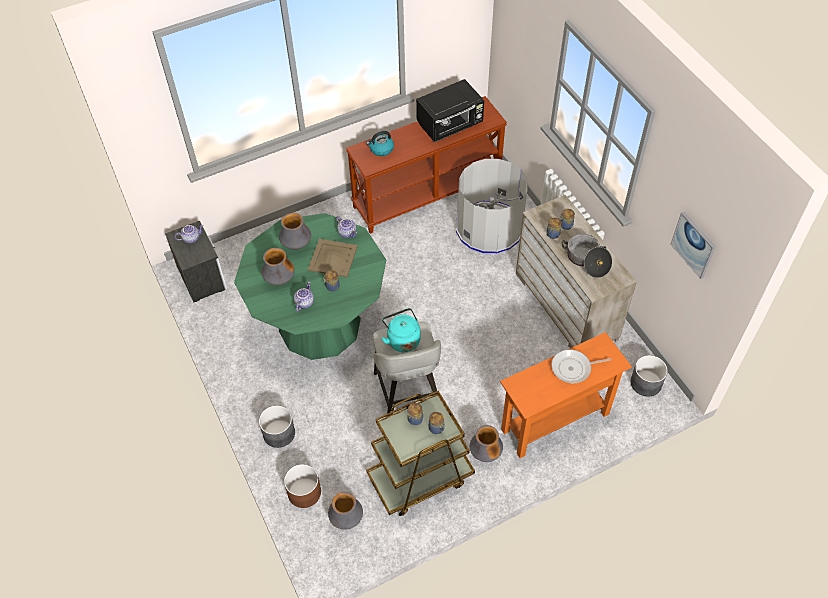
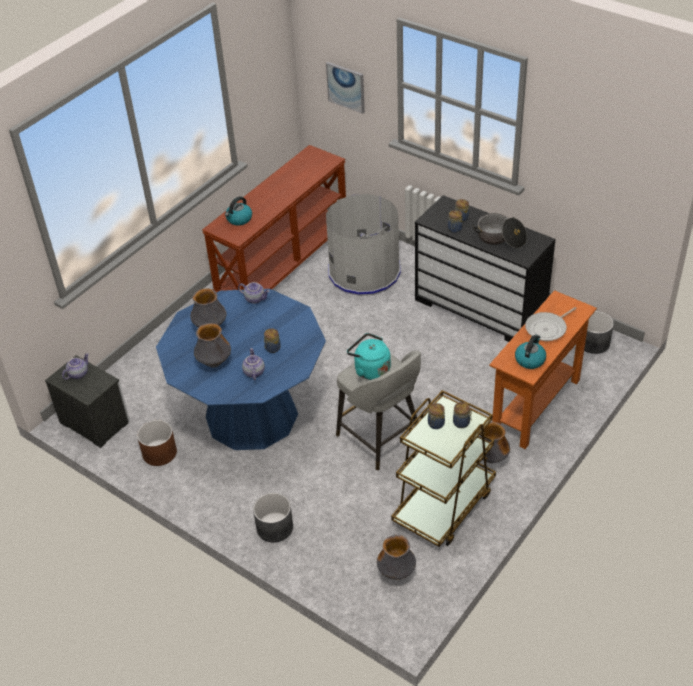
camera: 25 degrees left, 10 degrees down
green dining table [234,213,386,360] -> blue dining table [156,289,326,450]
brown planter [284,464,321,508] -> brown planter moved to [137,420,177,466]
beige tray [308,239,358,277] -> none
black microwave [416,79,484,142] -> none
beige dresser [516,195,637,348] -> black dresser [415,195,556,342]
picture [670,212,716,279] -> picture moved to [326,62,365,114]
none -> kettle [515,335,546,369]

